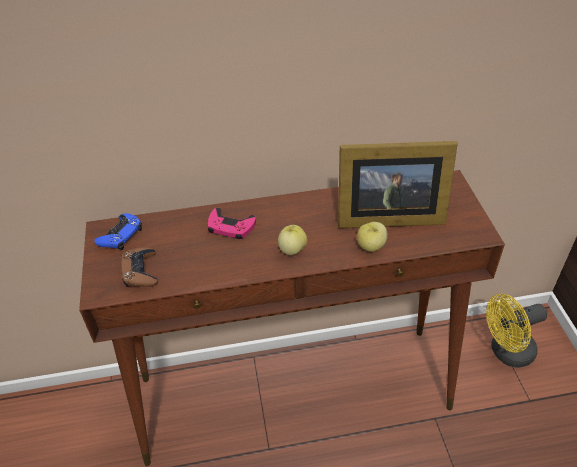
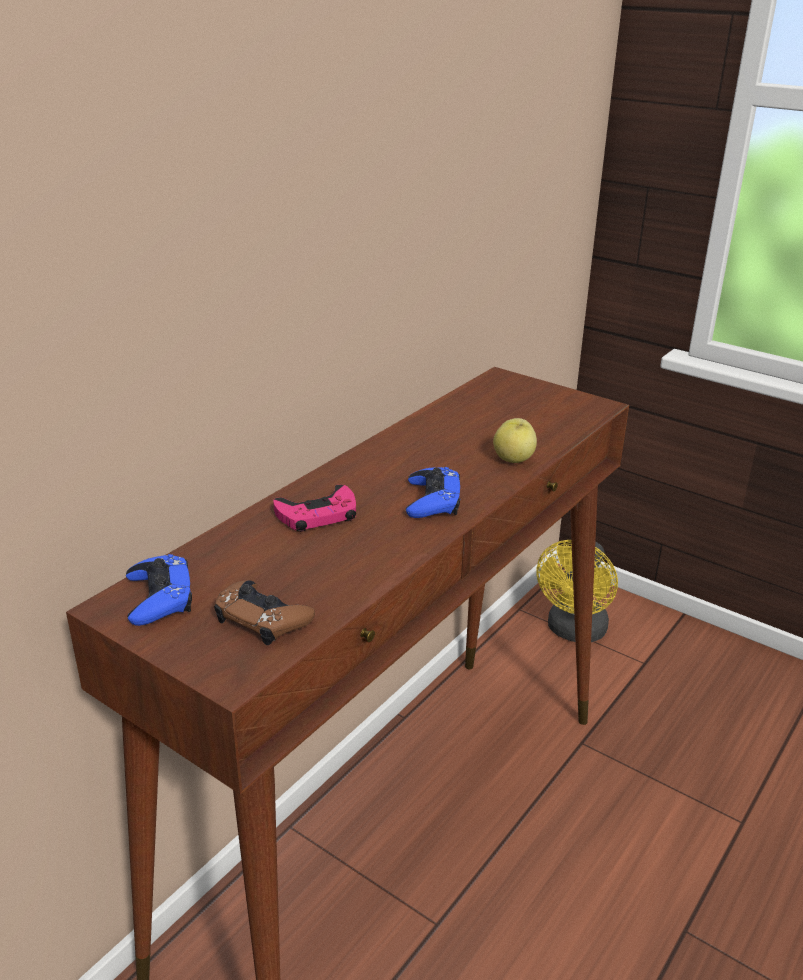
camera: 45 degrees left, 15 degrees down
apple [278,225,307,255] -> blue game controller [406,467,460,518]
picture frame [338,141,458,228] -> none

